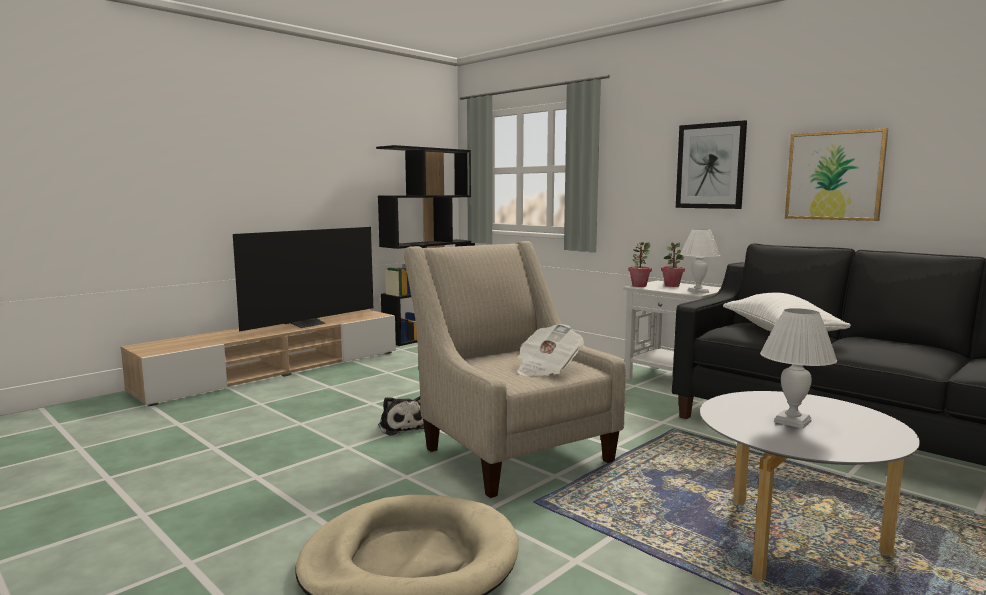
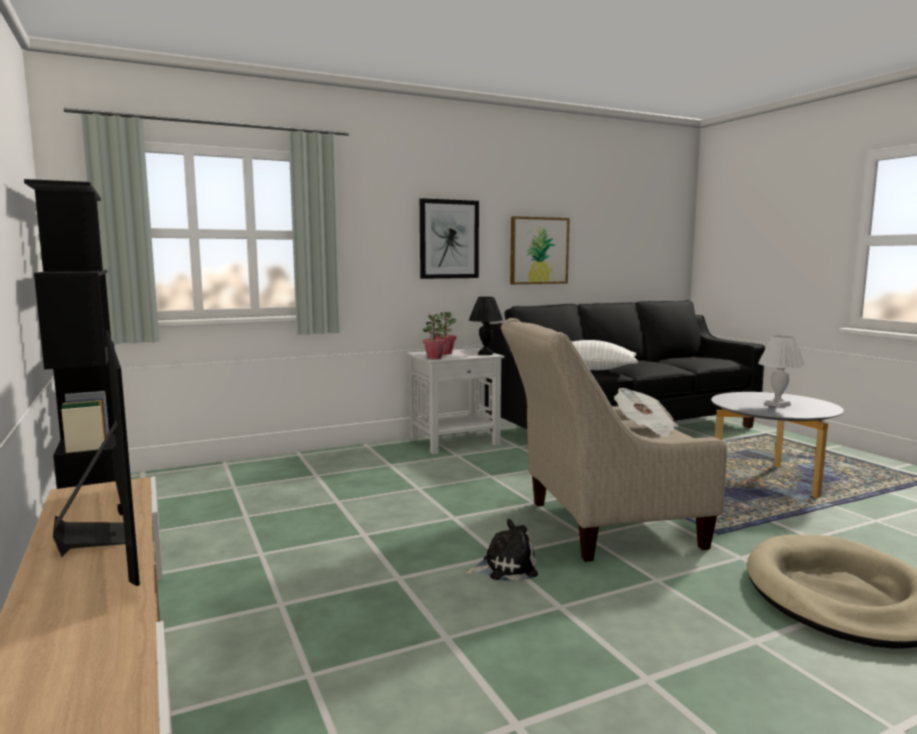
camera: 70 degrees left, 0 degrees up
white table lamp [680,229,720,293] -> black table lamp [469,297,503,355]

